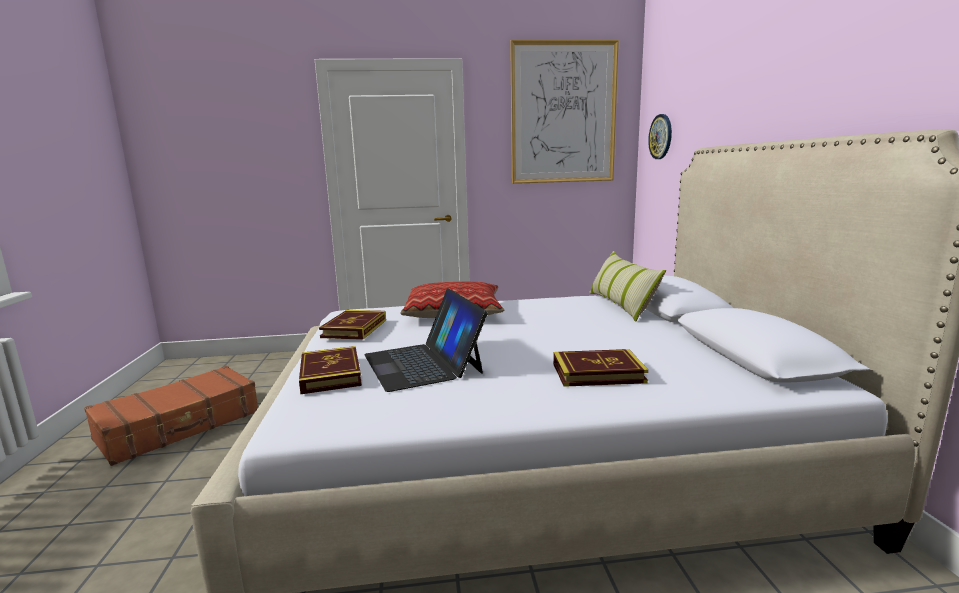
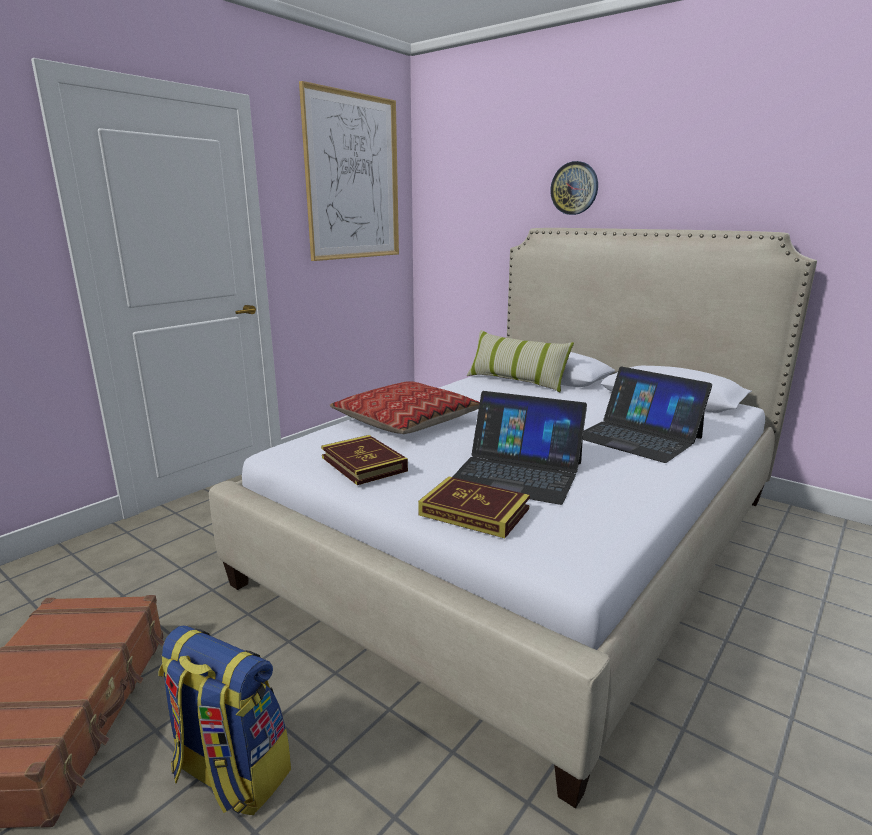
camera: 45 degrees left, 5 degrees up
book [553,349,648,387] -> laptop [583,366,712,463]
wall clock [648,114,672,159] -> wall clock moved to [550,161,598,215]
none -> backpack [158,625,291,815]

